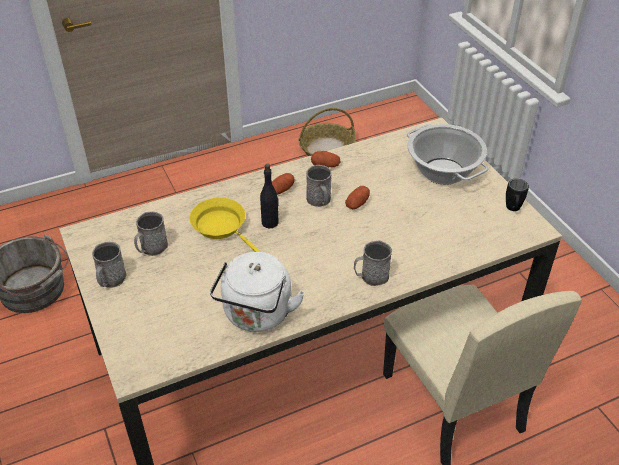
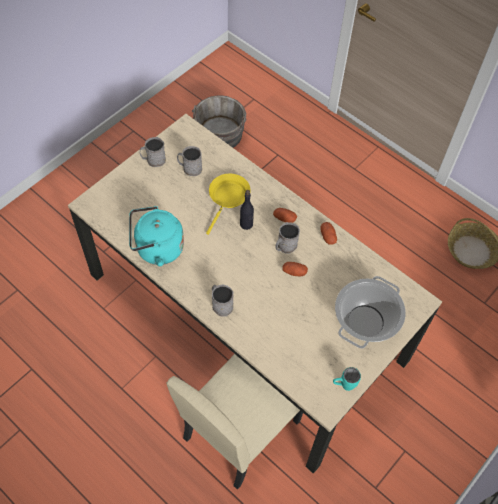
camera: 65 degrees right, 15 degrees up
white kettle [210,252,305,332] -> turquoise kettle [129,206,184,266]
black mug [506,178,529,211] -> turquoise mug [333,367,361,391]

